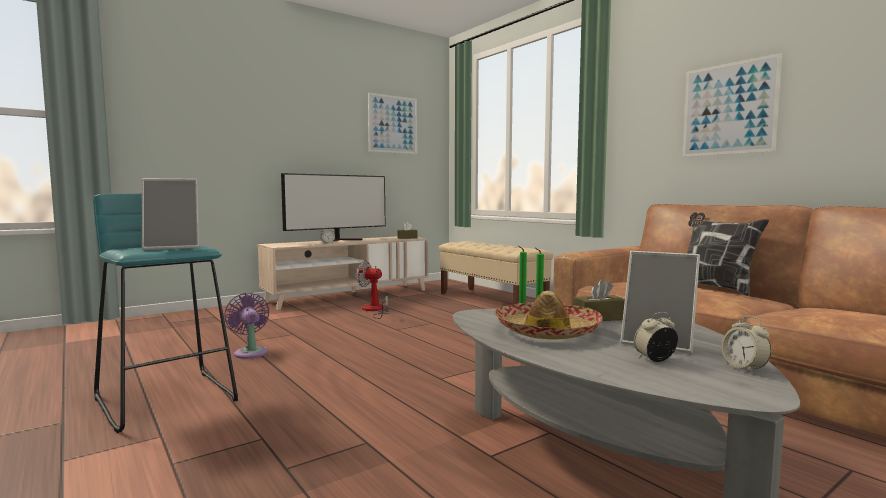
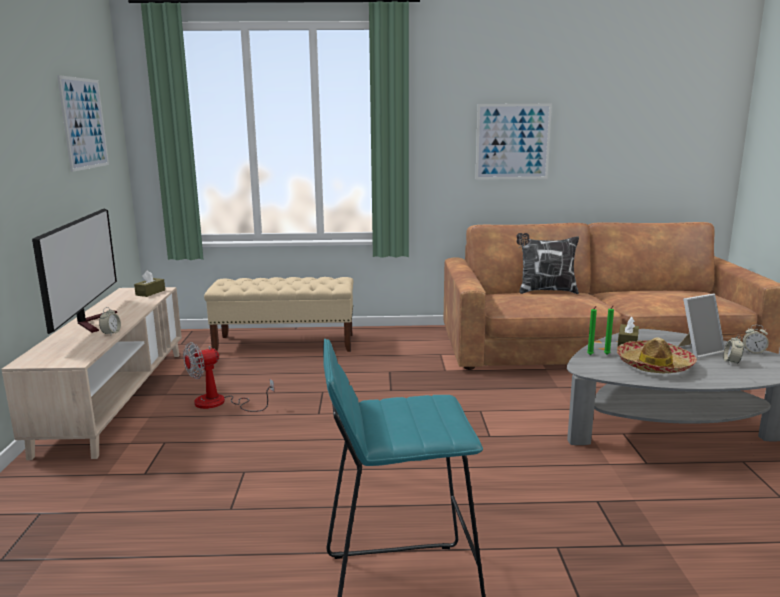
camera: 55 degrees left, 10 degrees up
picture frame [142,178,199,250] -> none
purple fan [224,293,269,359] -> none

